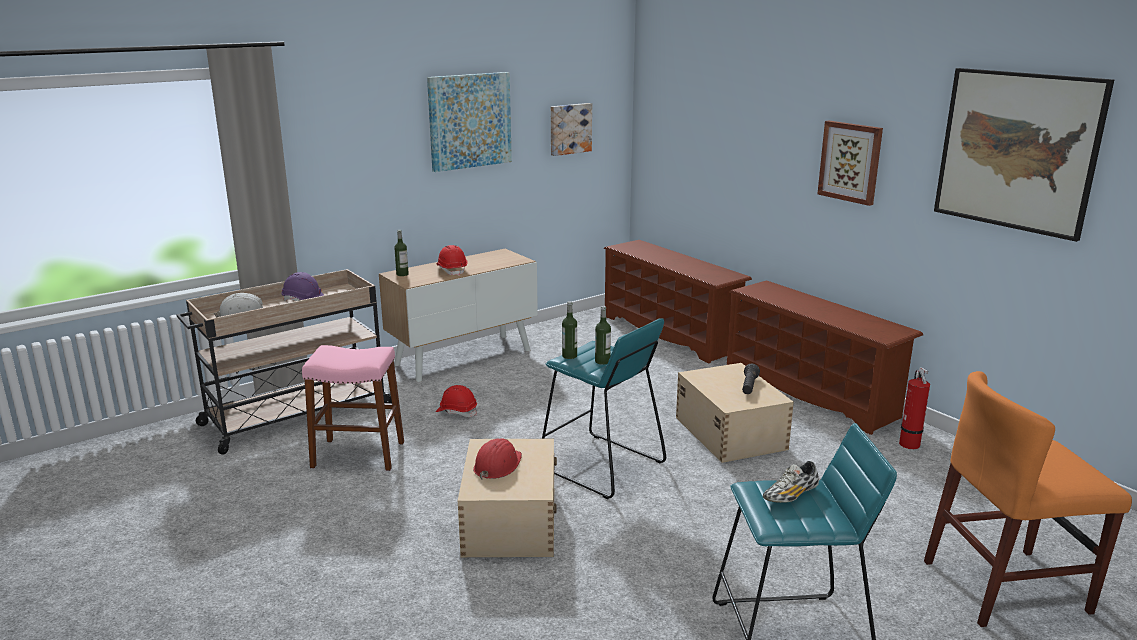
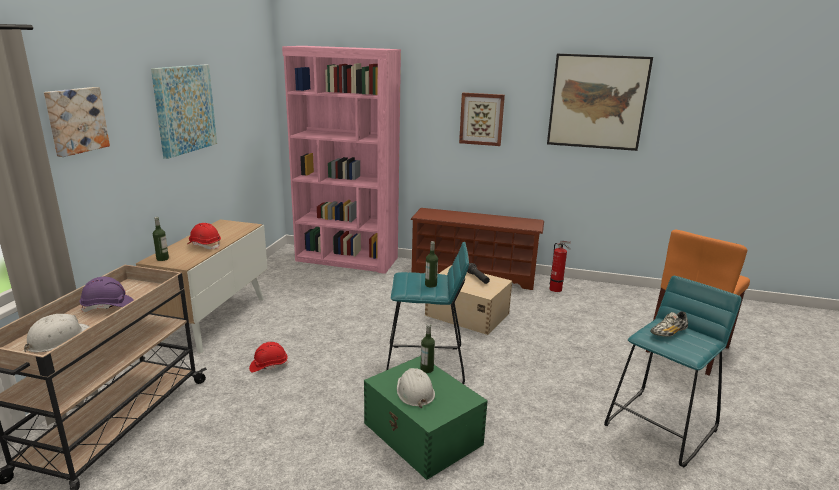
camera: 40 degrees left, 0 degrees up
pink stool [302,345,404,471] -> none
beige storage box [458,439,557,557] -> green storage box [364,356,488,480]
red hard hat [473,438,522,480] -> white hard hat [397,368,435,408]
picture [551,103,592,156] -> picture moved to [44,87,110,157]
bottle [562,301,577,359] -> bottle moved to [420,324,435,373]
brown shoe rack [603,240,752,364] -> pink bookcase [282,46,401,274]
shoe [763,461,819,503] -> shoe turned 45 degrees clockwise [650,311,688,337]

